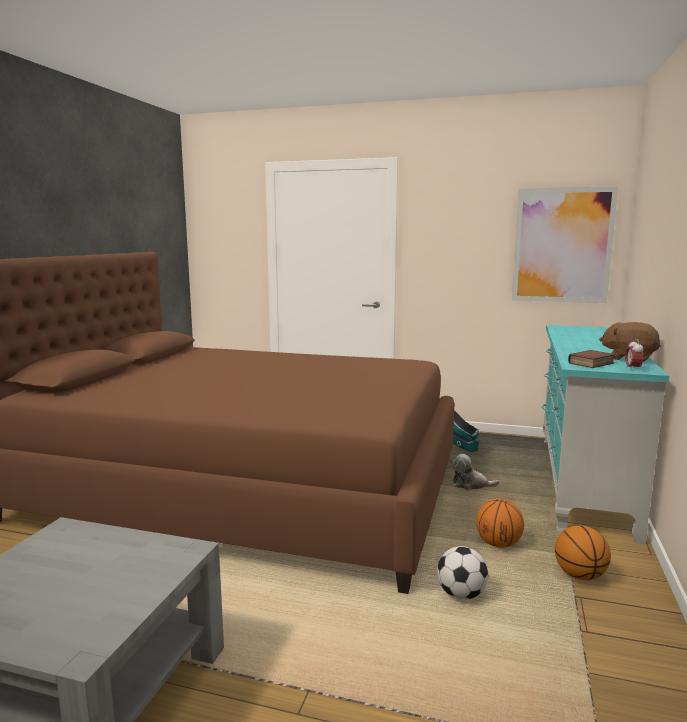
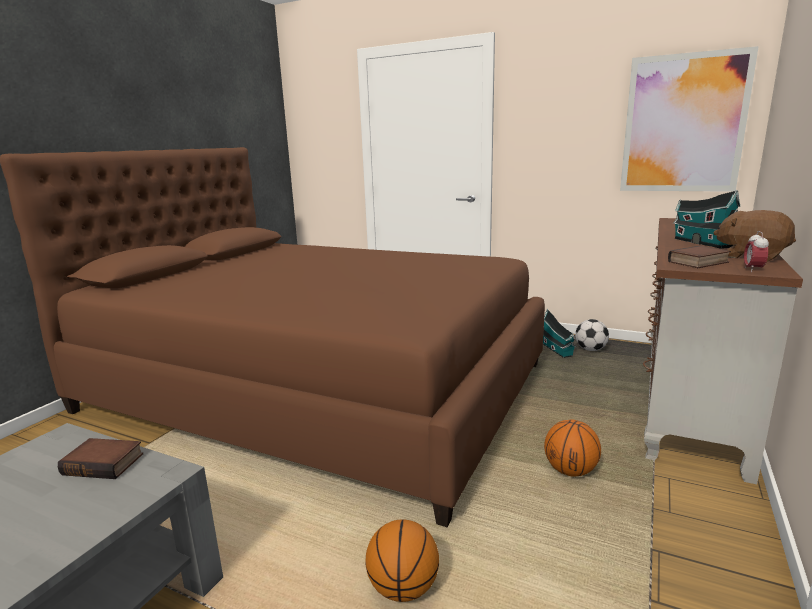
camera: 10 degrees right, 5 degrees up
football [437,546,488,600] -> football moved to [575,319,609,351]
plush toy [451,454,499,490] -> none
turquoise dresser [542,325,669,545] -> brown dresser [643,218,803,484]
basketball [555,525,611,580] -> basketball moved to [365,519,439,602]
none -> book [58,438,143,479]
none -> toy house [673,190,740,249]

